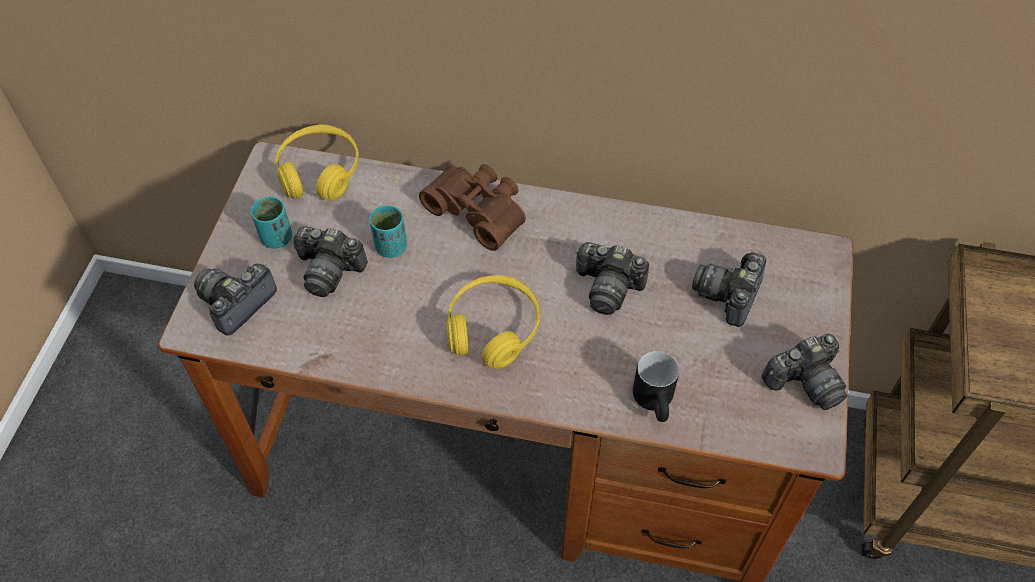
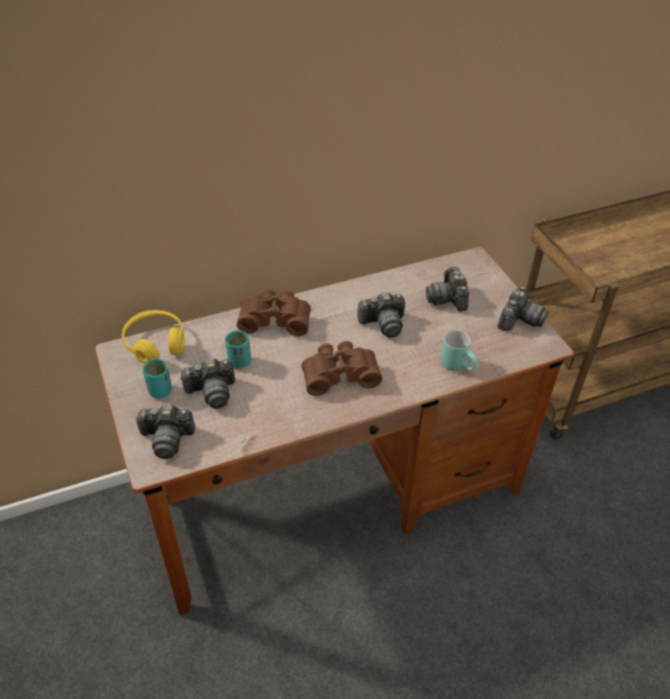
camera: 35 degrees left, 10 degrees down
camera [194,264,277,336] -> camera turned 90 degrees counterclockwise [135,405,195,459]
yellow headphones [446,275,540,369] -> brown binoculars [301,341,382,396]
black mug [633,351,679,422] -> turquoise mug [441,330,478,371]

